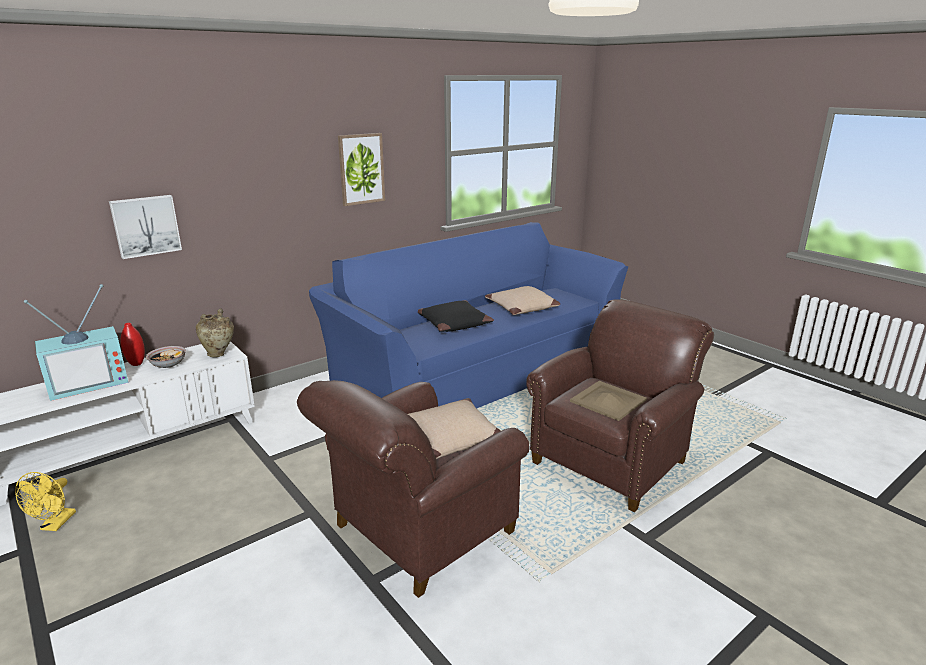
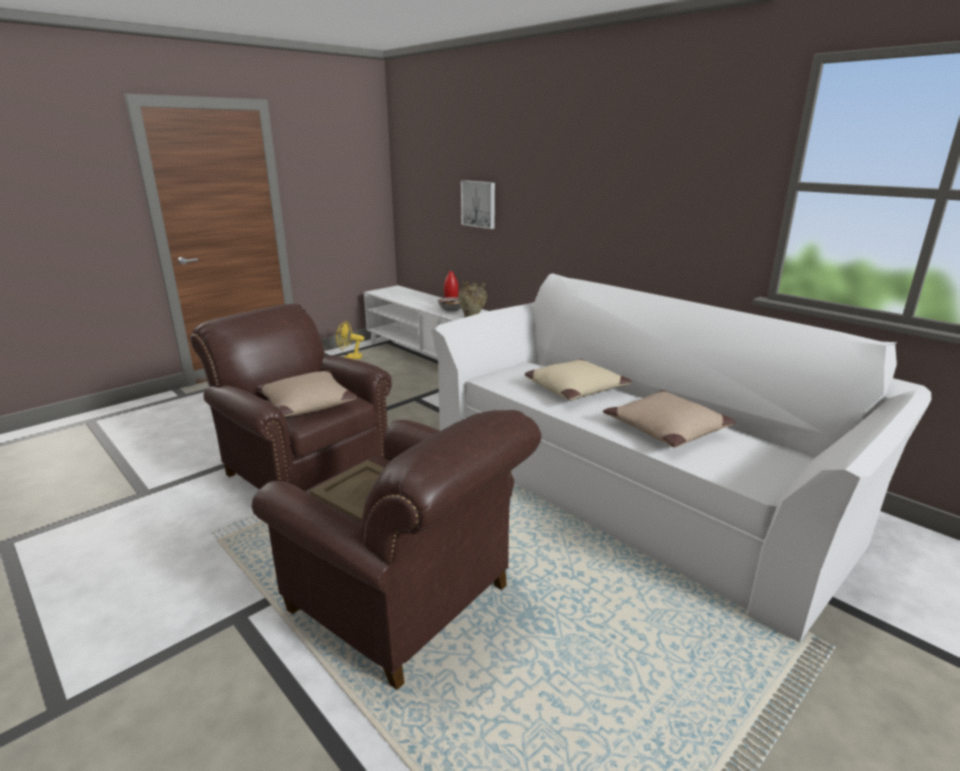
camera: 85 degrees right, 0 degrees up
television [24,284,129,401] -> none
blue sofa [309,222,628,408] -> white sofa [431,273,931,642]
picture [338,133,385,206] -> none
black pillow [418,300,494,332] -> beige pillow [525,359,632,400]

